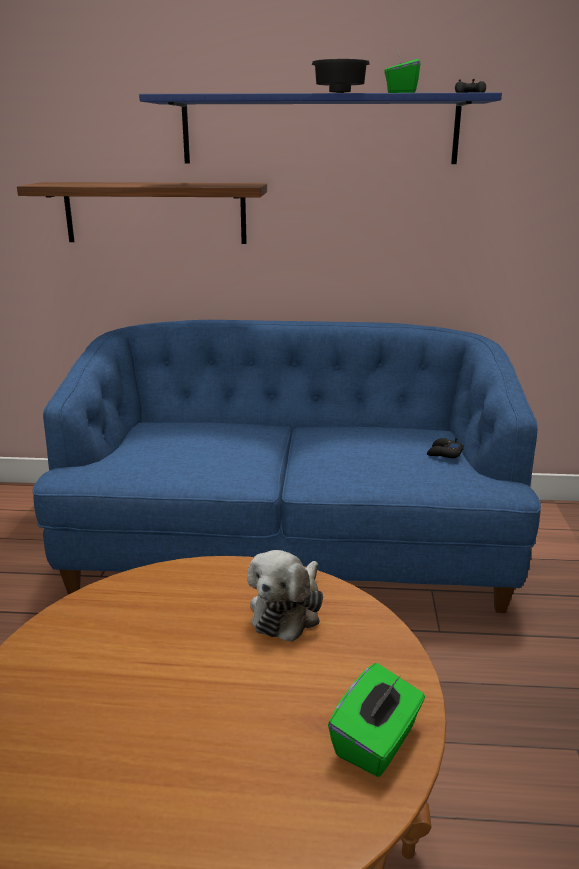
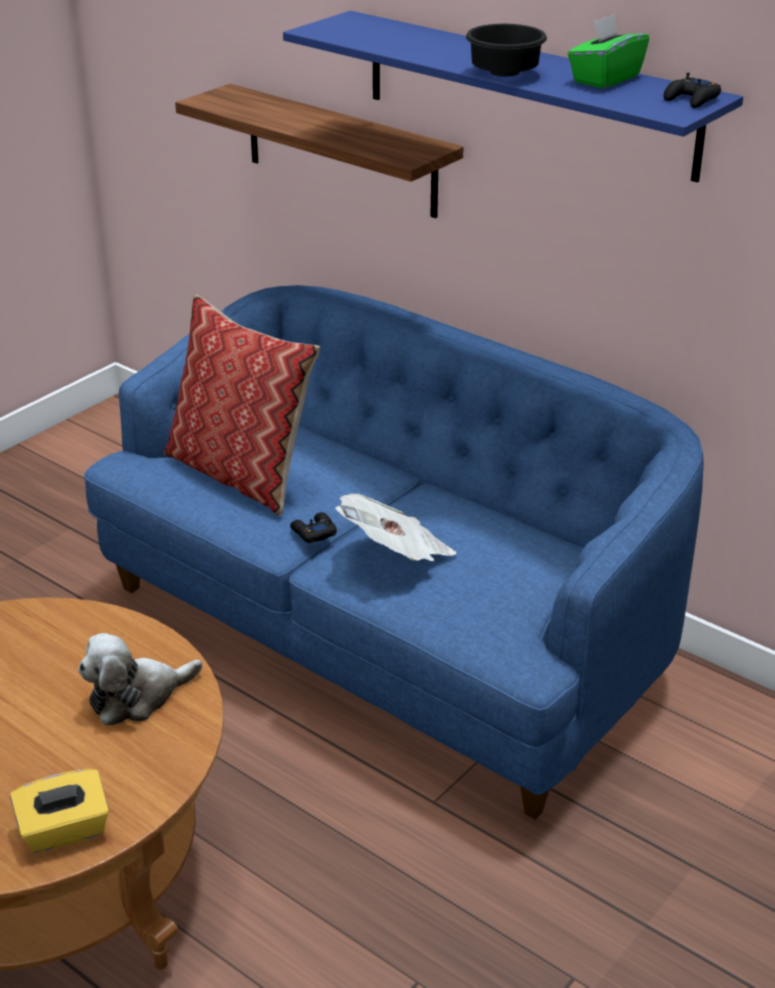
camera: 35 degrees right, 10 degrees up
green tissue box [328,663,425,777] -> yellow tissue box [10,769,109,853]
black game controller [427,438,464,458] -> black game controller moved to [290,512,337,543]
none -> pillow [164,295,320,516]
none -> newspaper [335,494,456,561]

